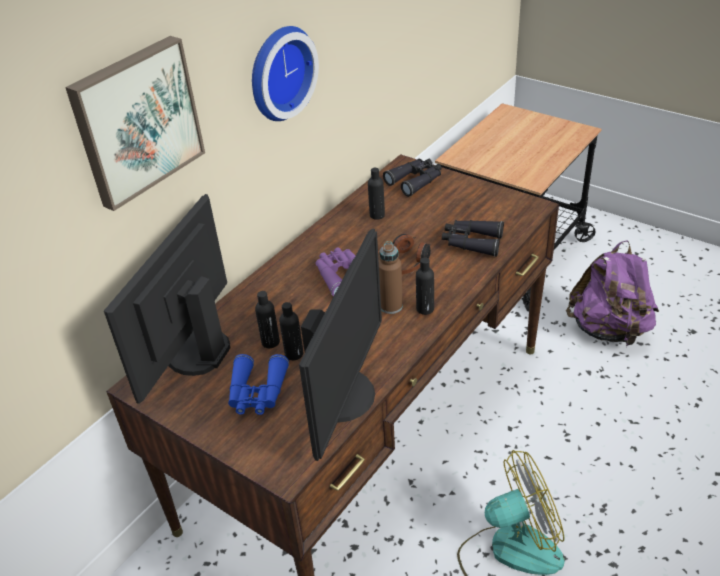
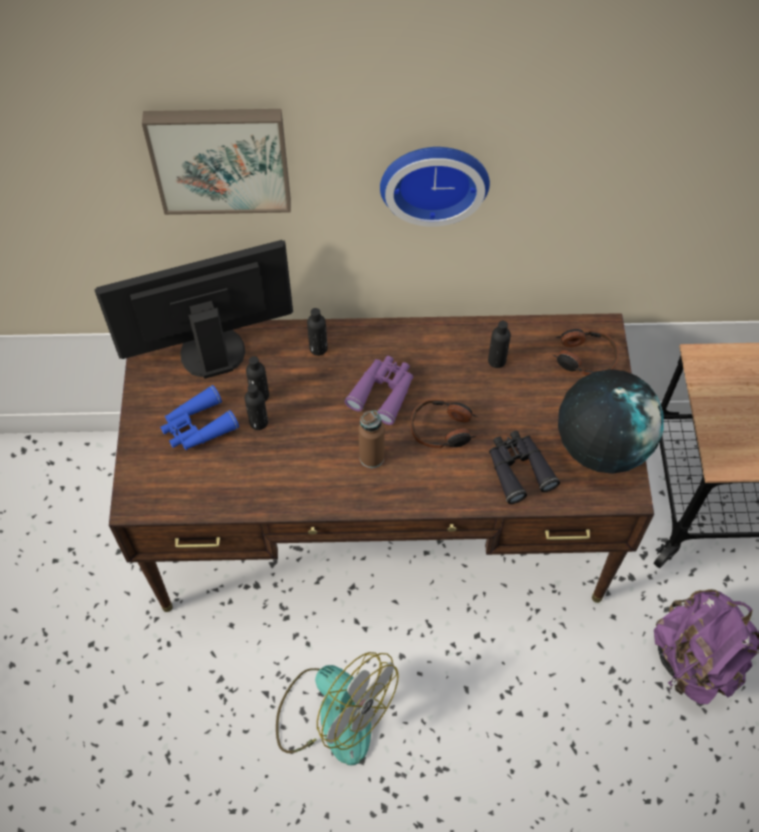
camera: 50 degrees right, 20 degrees up
monitor [299,229,382,461] -> none
black binoculars [383,158,442,197] -> headphones [552,329,618,375]
black bottle [416,258,434,315] -> black bottle moved to [307,308,328,356]
none -> globe [558,369,664,474]

